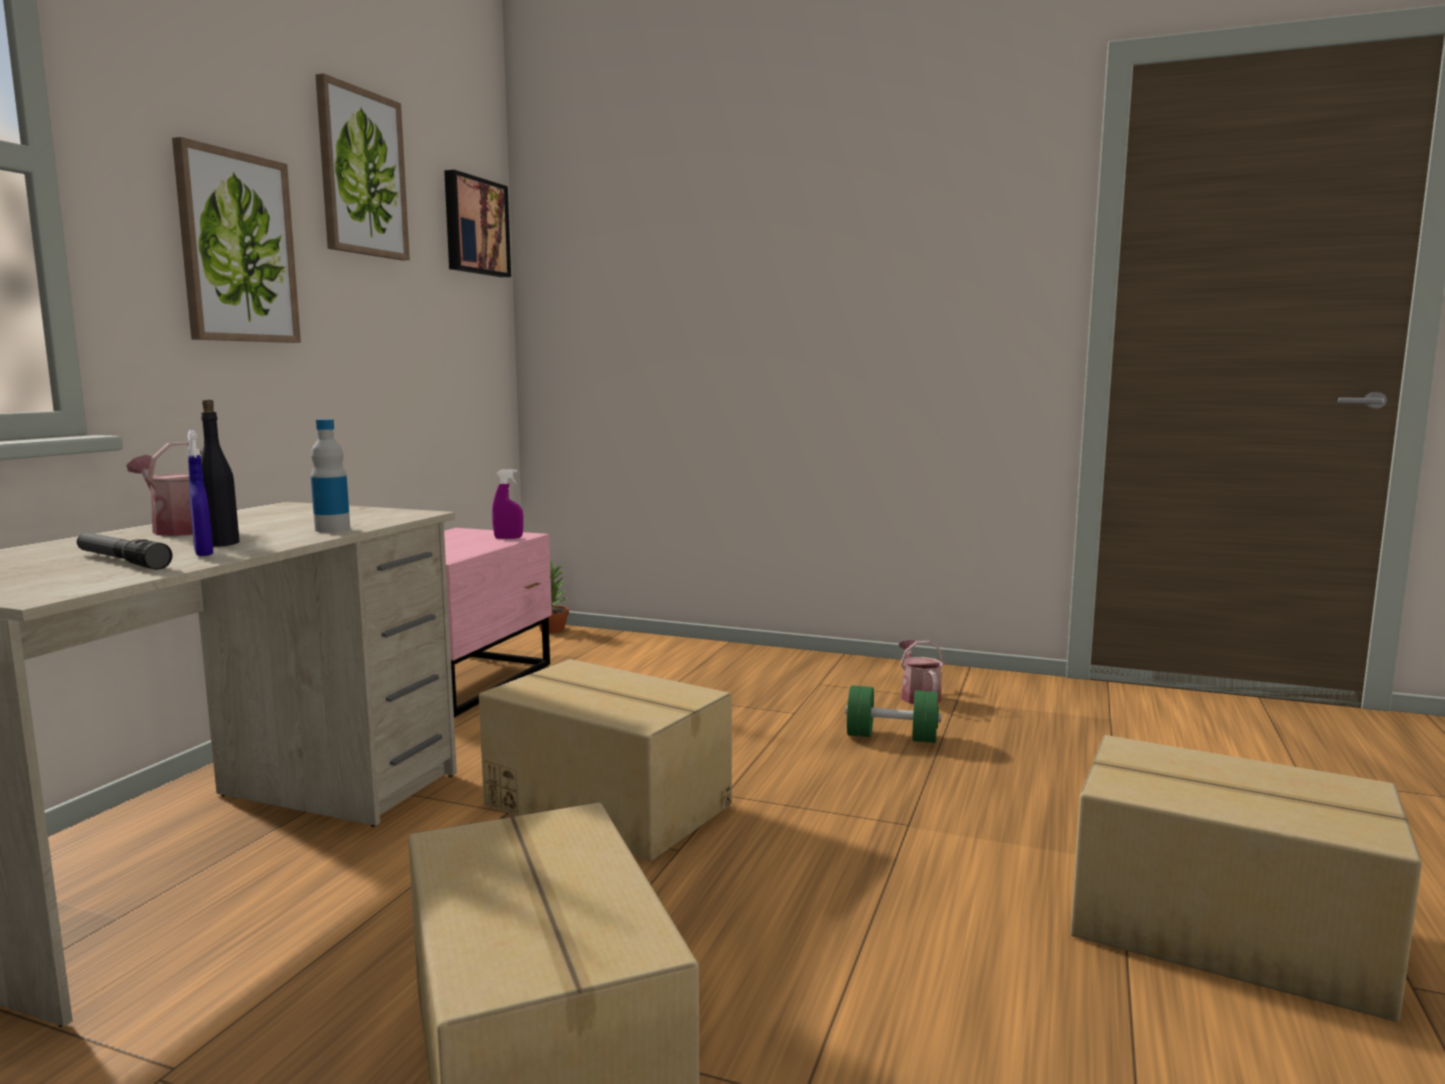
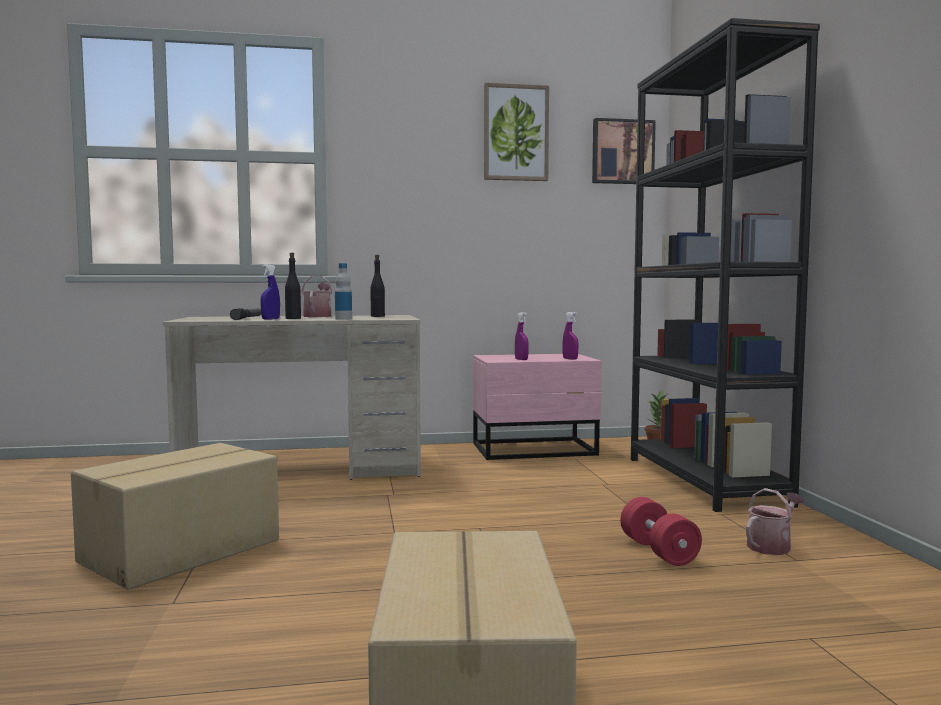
camera: 60 degrees right, 5 degrees down
picture [172,137,301,343] -> none
cardboard box [479,659,732,861] -> none
green dumbbell [845,685,941,743] -> red dumbbell [620,497,702,566]
none -> black bottle [370,255,385,317]
none -> purple spray bottle [515,312,529,360]
none -> black bookcase [631,18,820,512]

